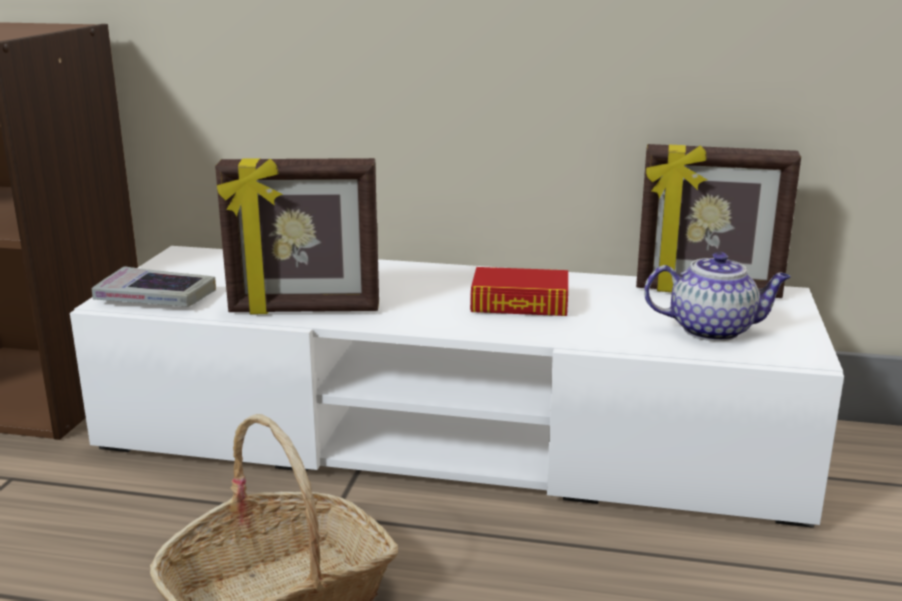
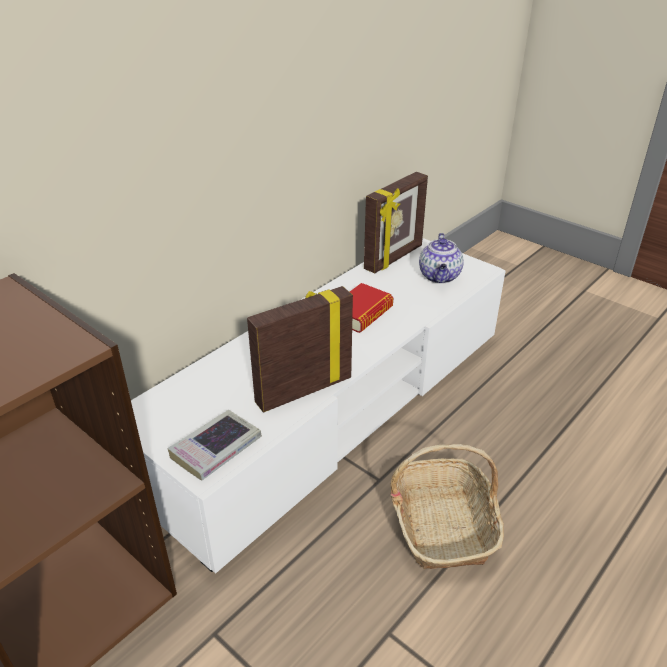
camera: 60 degrees left, 15 degrees up
picture frame [215,158,379,314] -> picture frame turned 150 degrees counterclockwise [247,286,353,412]
teapot [644,252,791,341] -> teapot turned 150 degrees clockwise [419,233,464,284]

